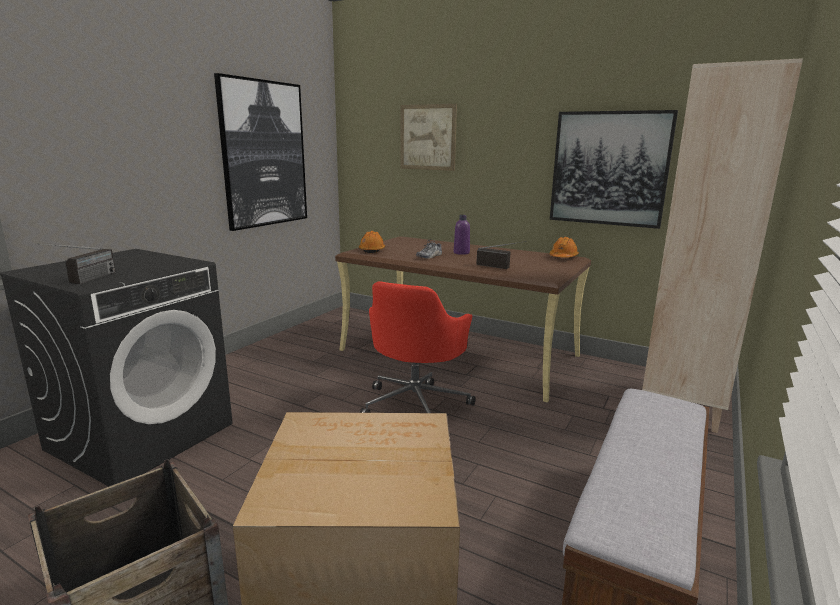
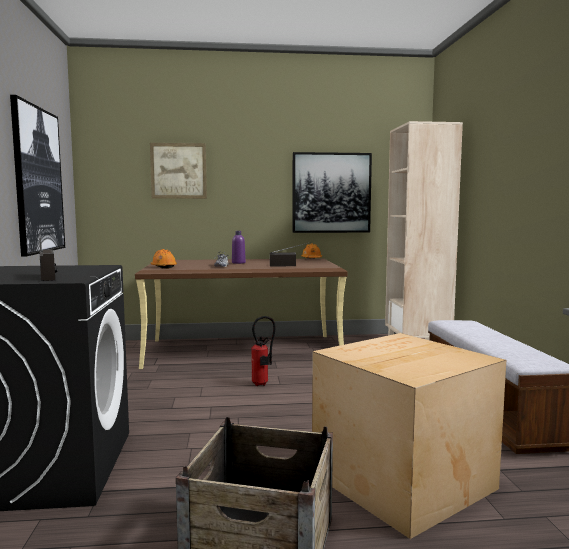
camera: 35 degrees left, 10 degrees down
red office chair [360,281,475,413] -> fire extinguisher [251,316,276,386]

